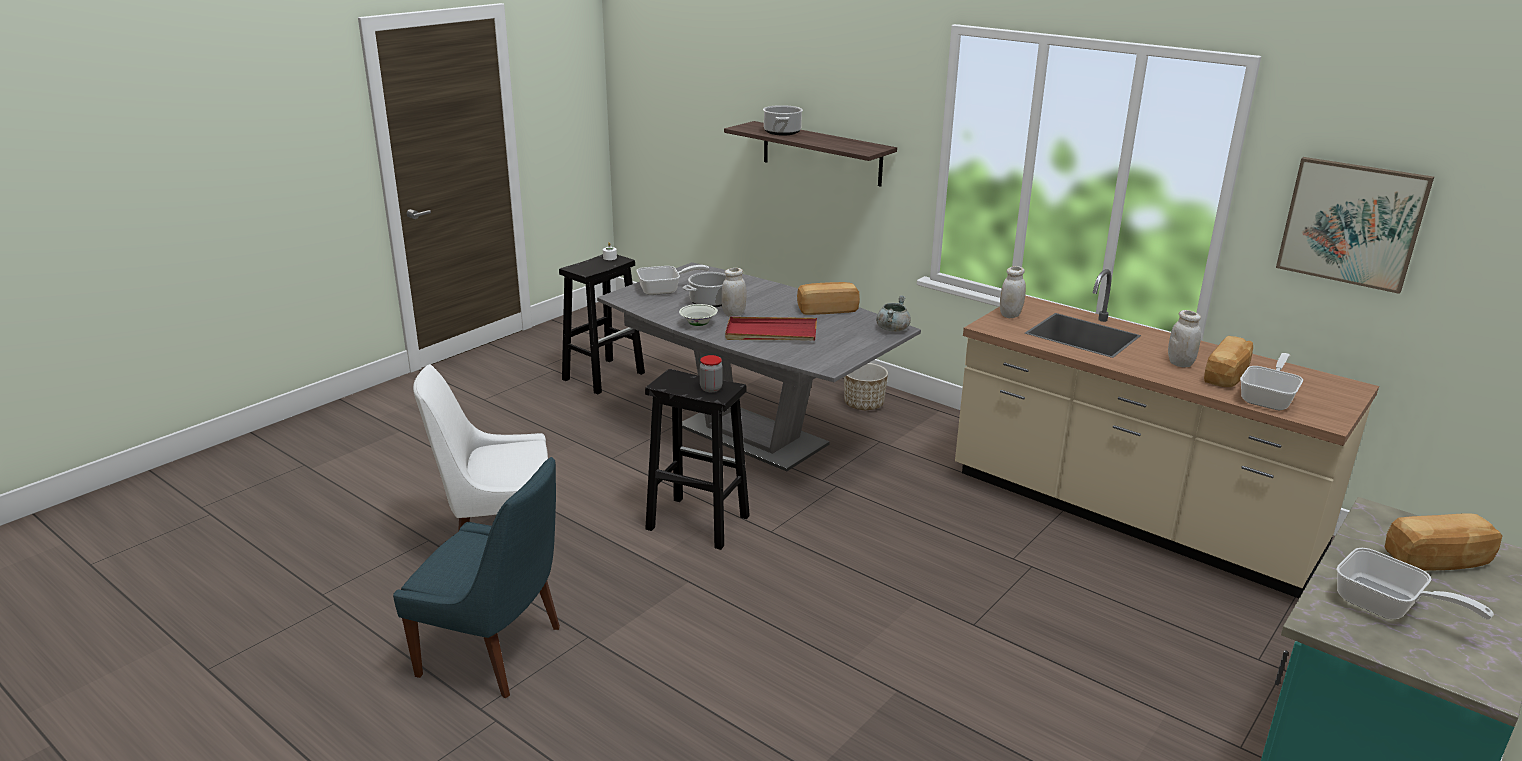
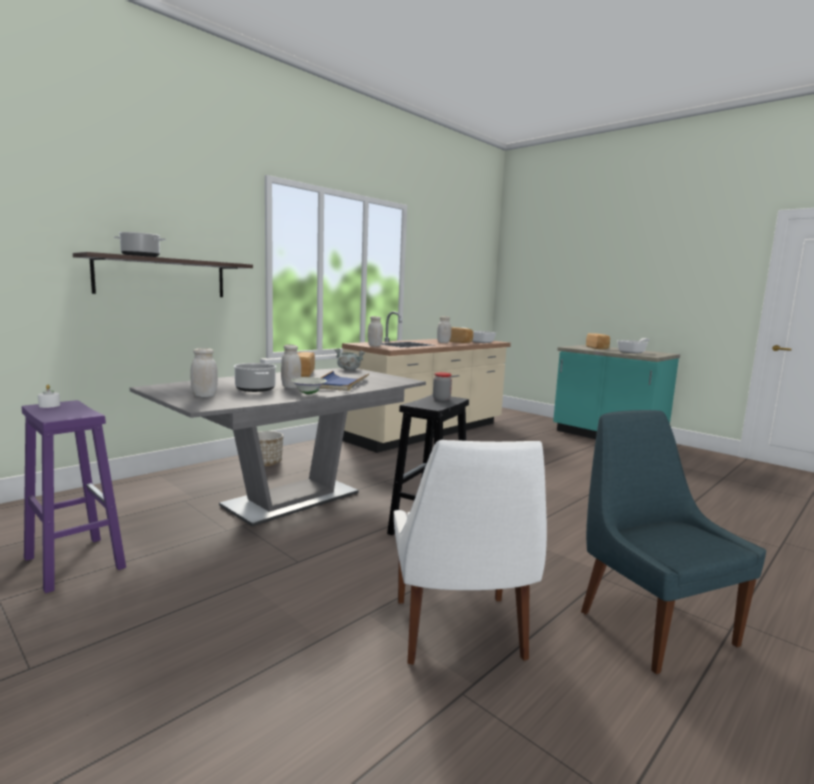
camera: 85 degrees left, 15 degrees down
blue chair [393,457,560,698] -> blue chair turned 45 degrees counterclockwise [581,410,766,674]
black stool [559,254,645,395] -> purple stool [22,400,126,593]
frying pan [636,265,709,295] -> white jar [190,348,218,397]
red tray [725,317,817,340] -> blue tray [320,371,370,391]
picture [1276,157,1434,294] -> none

